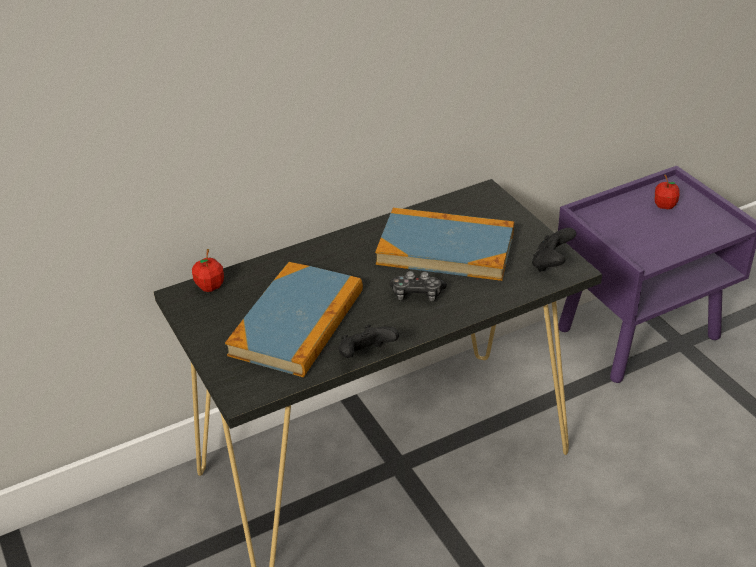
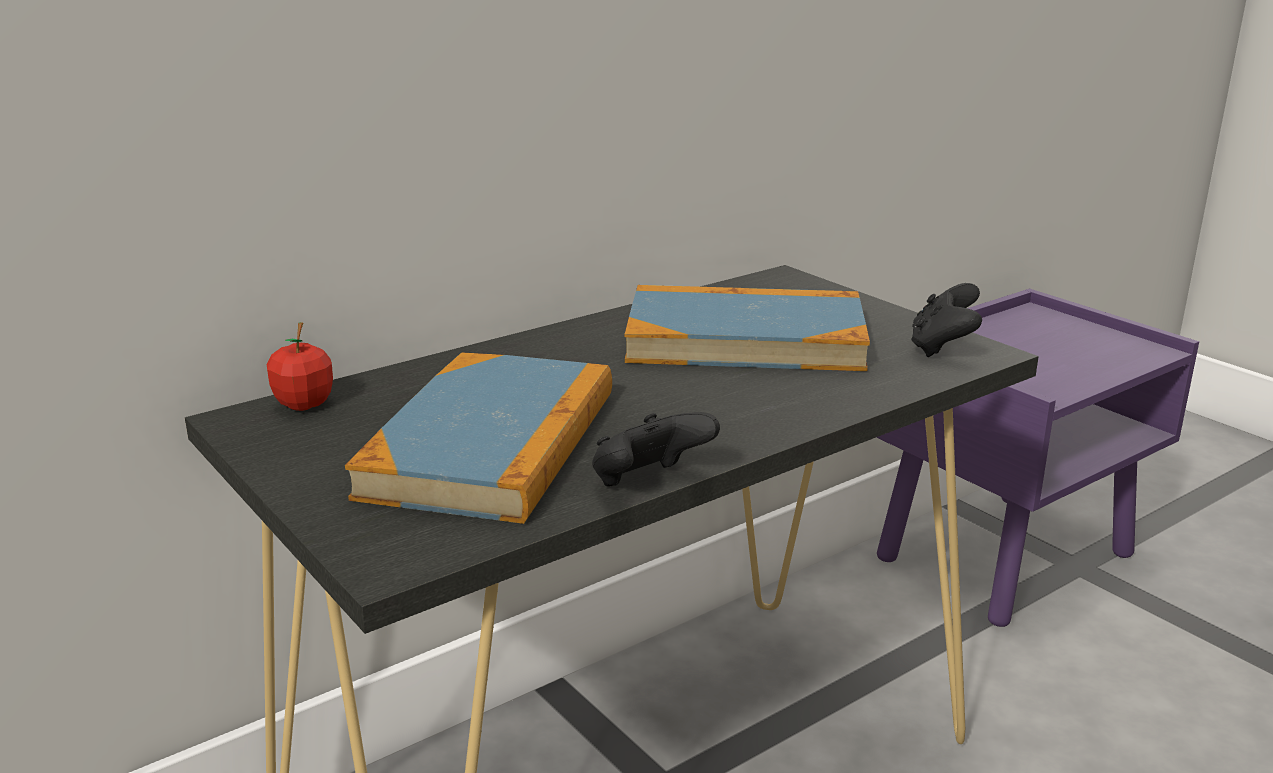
camera: 10 degrees left, 15 degrees down
game controller [390,271,447,301] -> none
apple [654,175,680,209] -> none

